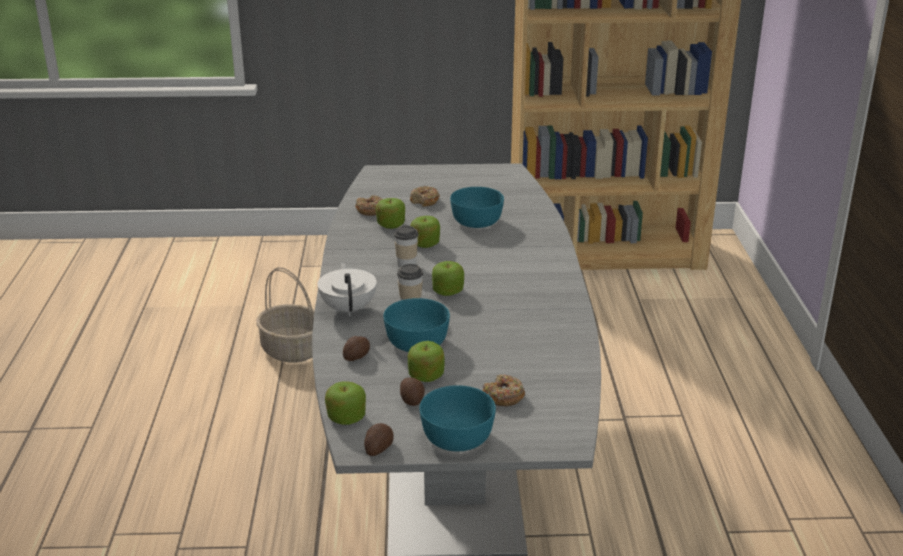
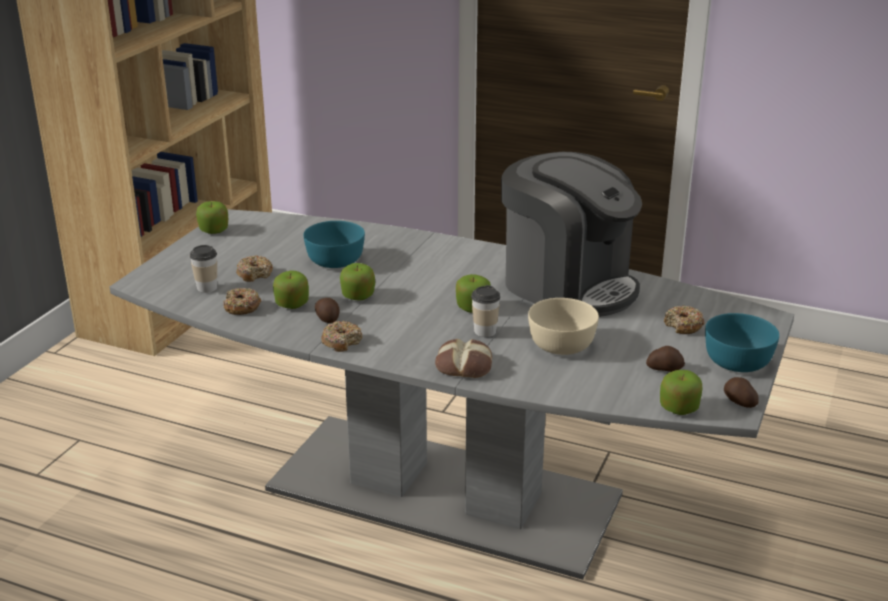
camera: 65 degrees left, 0 degrees up
basket [256,267,315,363] -> none
white teapot [318,262,377,316] -> bread [435,339,492,378]
potato [343,336,370,361] -> potato moved to [315,298,339,323]
turquoise bowl [383,298,450,352] -> beige bowl [528,298,599,355]
cup [394,226,418,268] -> cup moved to [190,245,217,293]
apple [408,341,445,382] -> apple moved to [196,201,228,234]
none -> donut [321,321,362,352]
none -> coffee machine [501,152,642,317]

